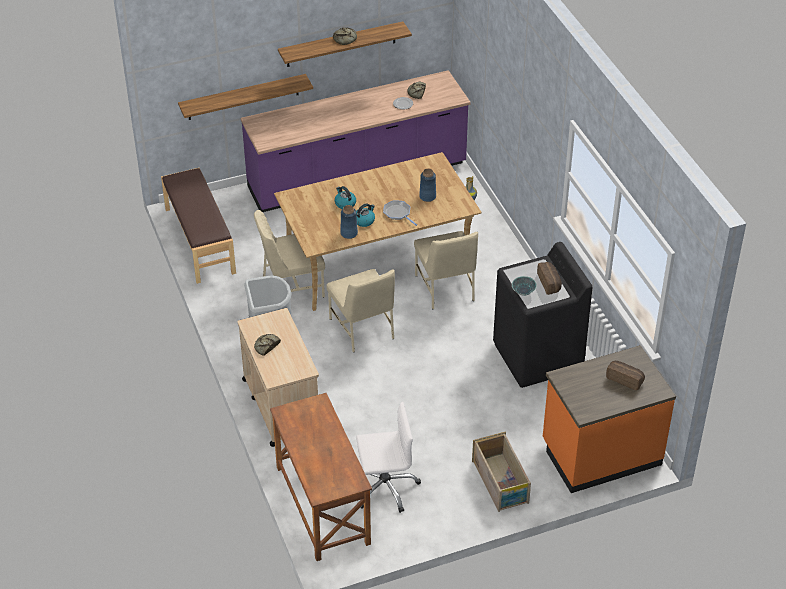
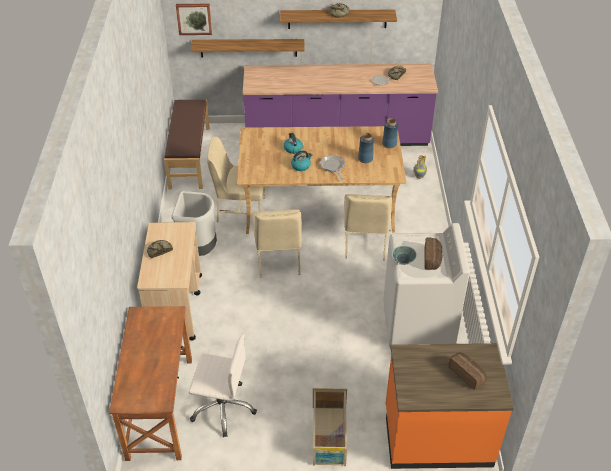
camera: 20 degrees right, 0 degrees up
blue vase [340,205,358,239] -> blue vase moved to [382,118,398,148]
black washing machine [493,242,593,388] -> white washing machine [383,223,470,349]
none -> picture [176,4,212,35]

